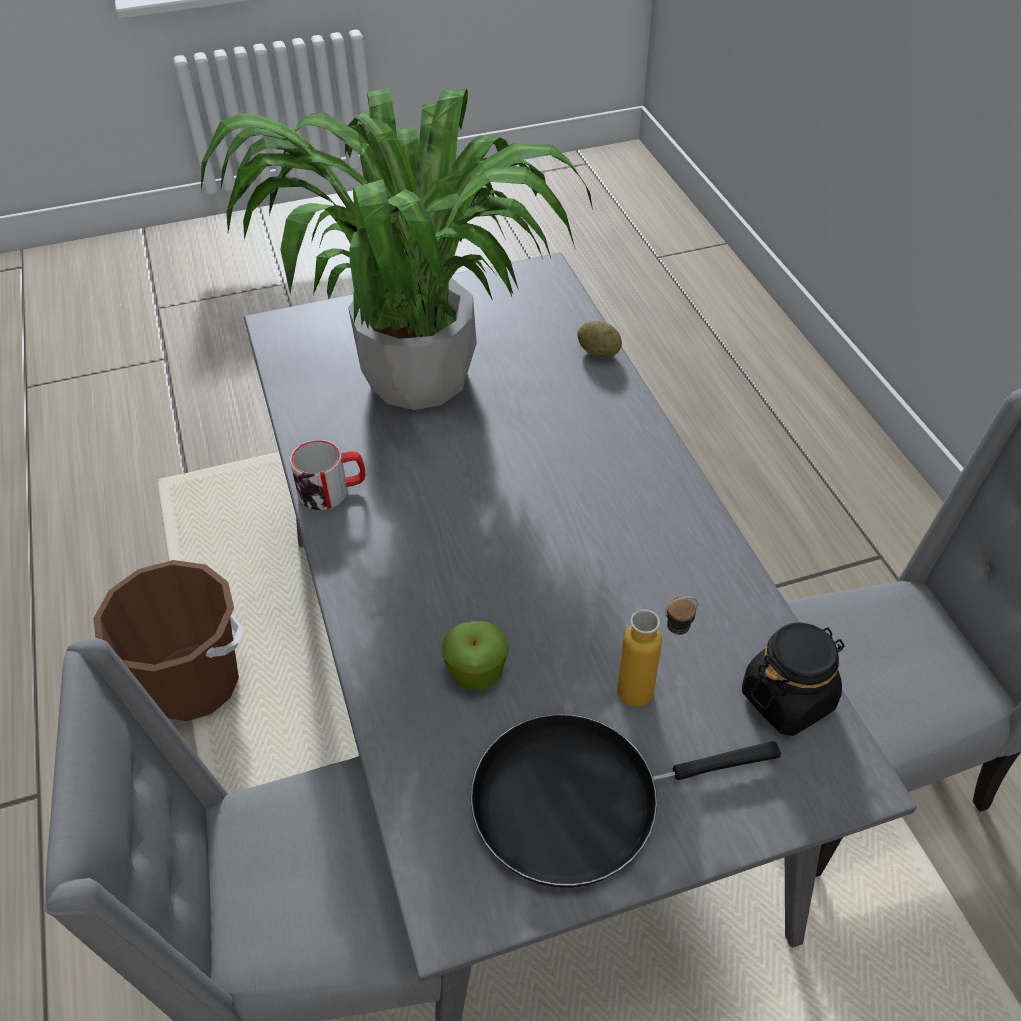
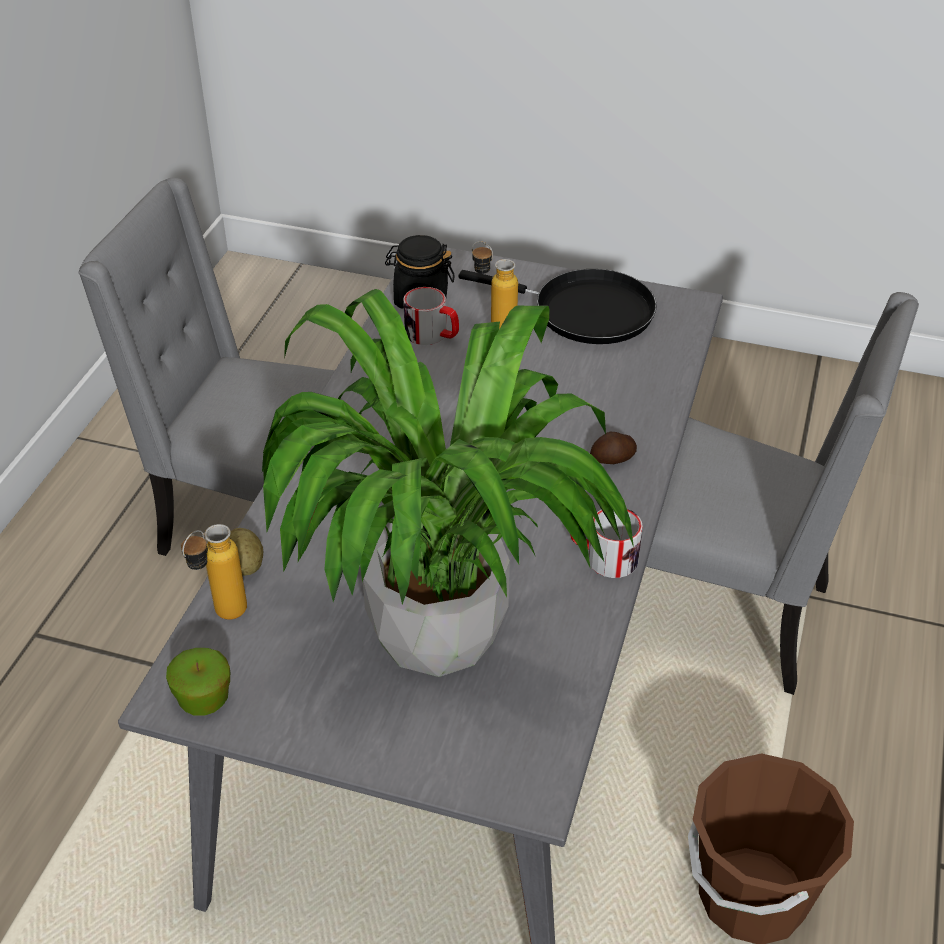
camera: 145 degrees left, 5 degrees down
apple [442,621,508,691] -> apple moved to [166,648,230,716]
none -> bottle [181,524,247,619]
none -> mug [403,287,459,345]
none -> potato [590,432,637,464]

